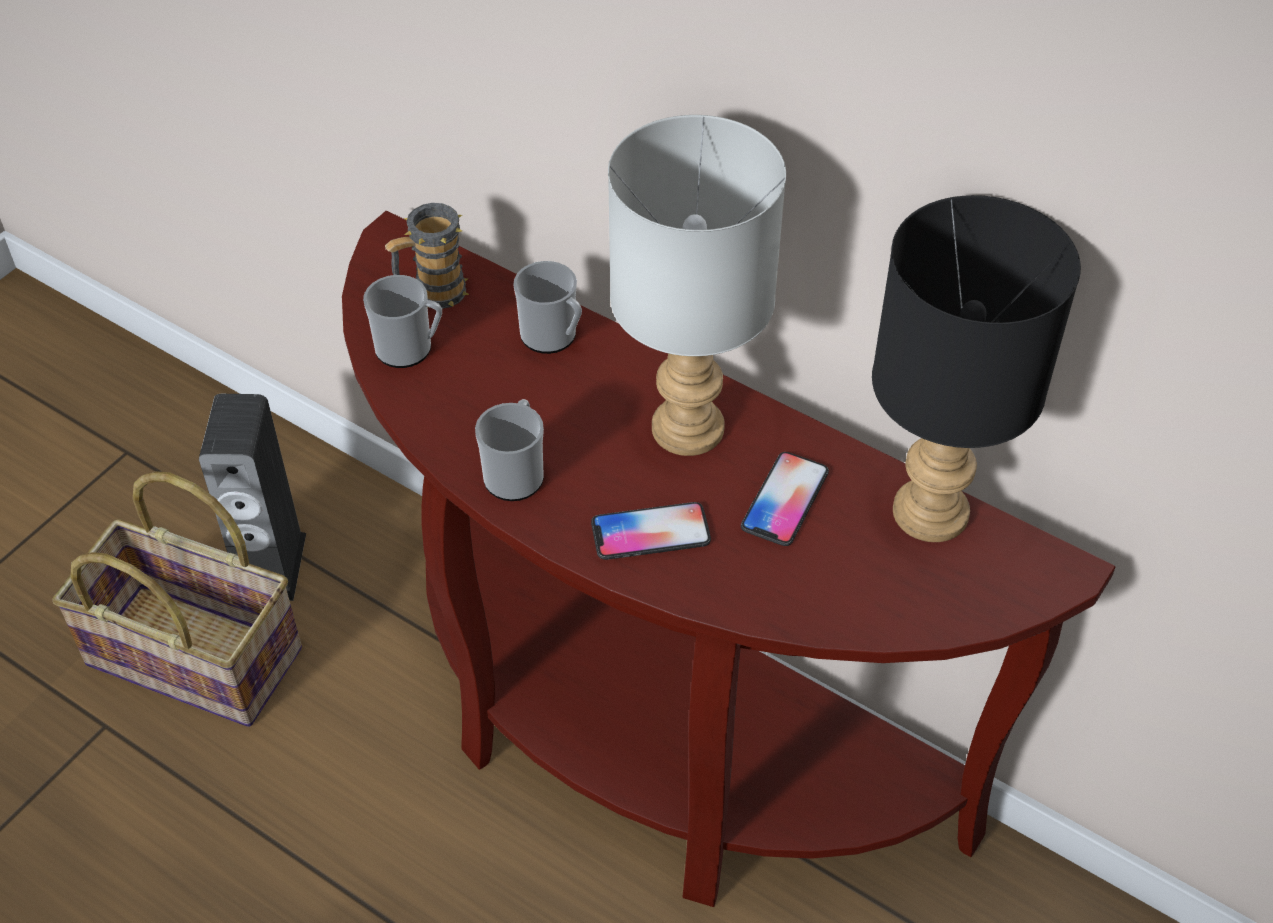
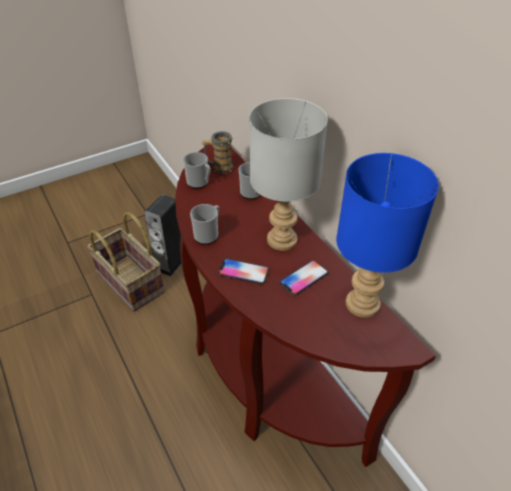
camera: 25 degrees right, 5 degrees down
black table lamp [872,195,1081,542] -> blue table lamp [336,153,439,318]

